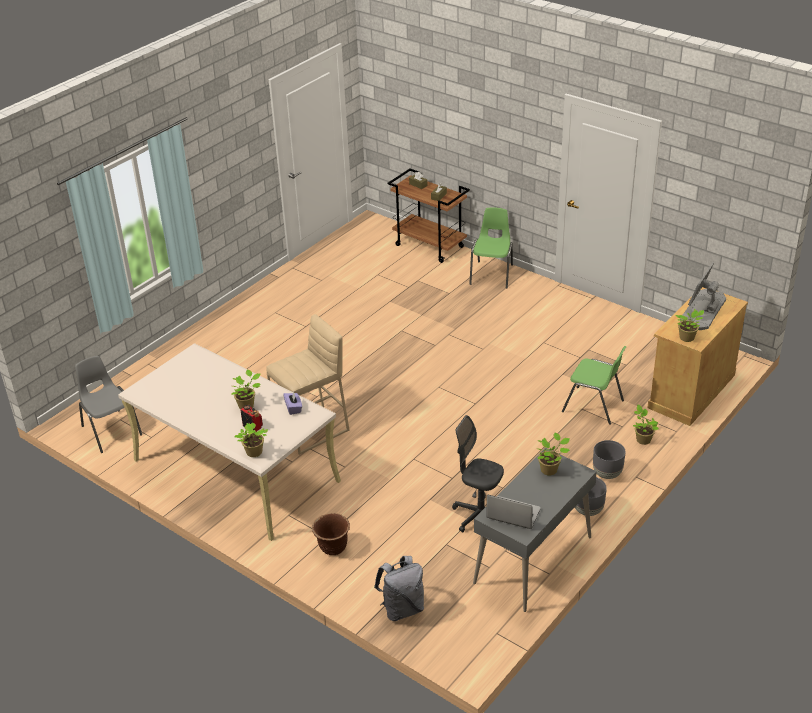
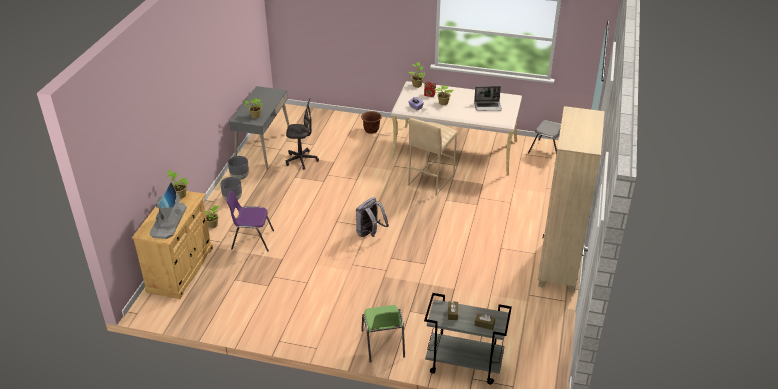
camera: 155 degrees right, 0 degrees up
grey backpack [374,556,424,621] -> grey backpack moved to [356,197,389,237]
brown cart [388,169,470,263] -> grey cart [424,293,512,385]
laptop [486,495,541,529] -> laptop moved to [474,86,502,111]
green chair [562,346,626,425] -> purple chair [226,190,274,251]
none -> beige bookcase [538,106,605,293]

